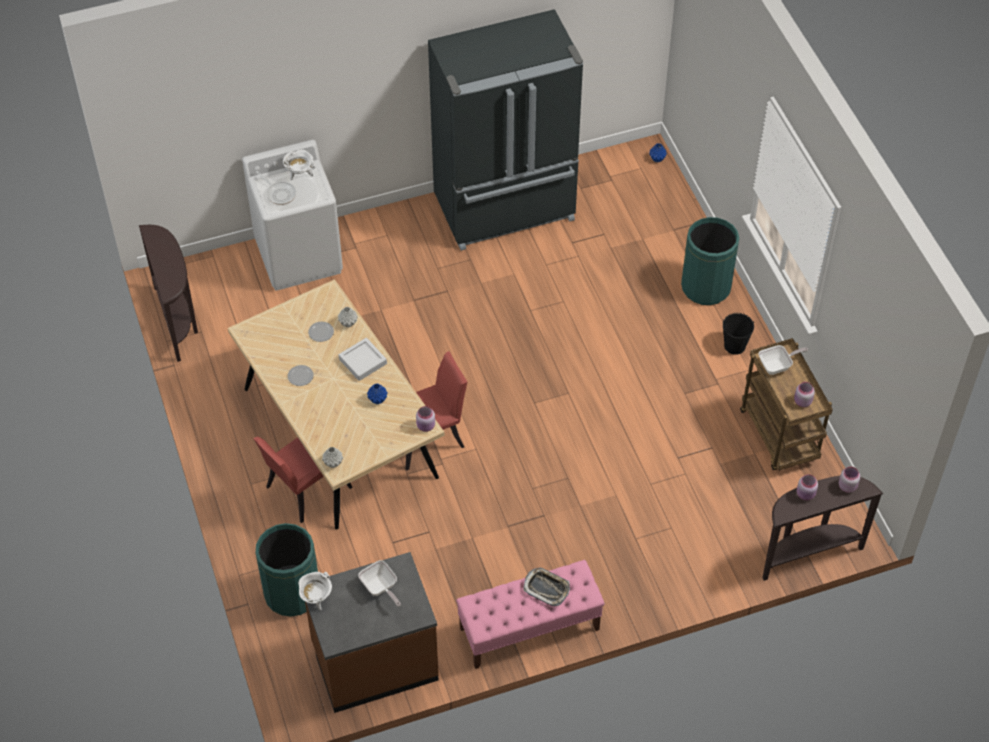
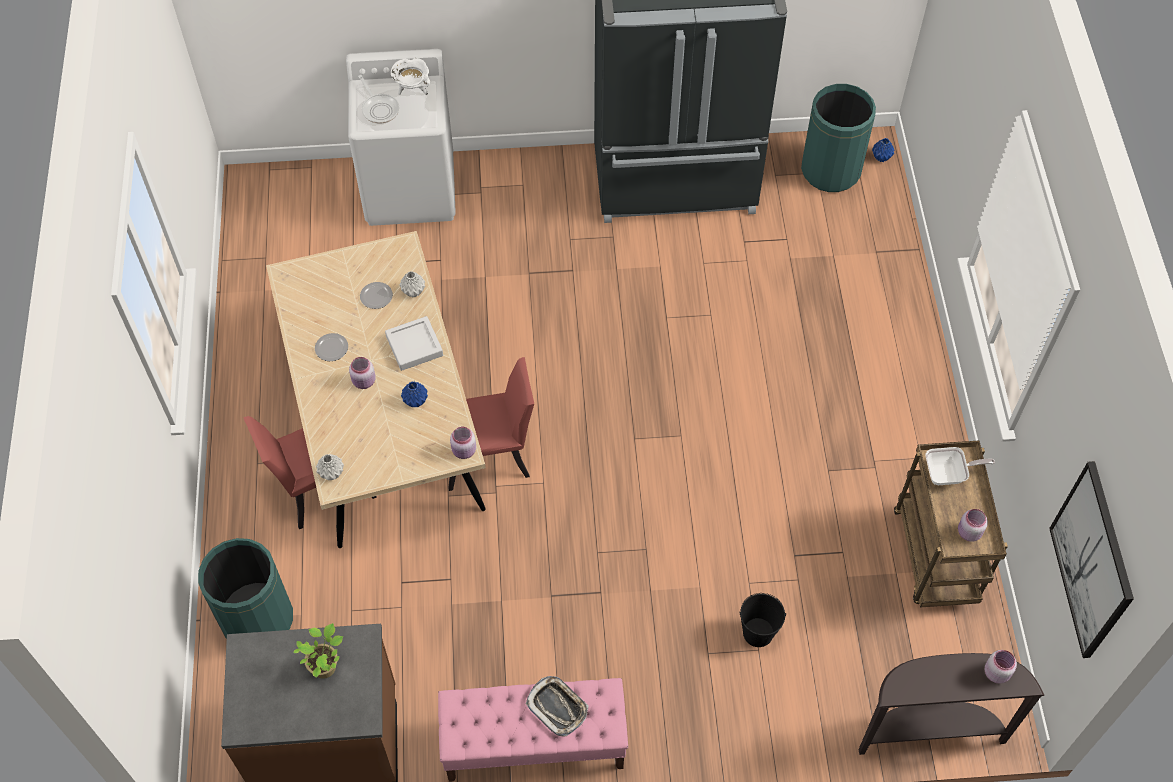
camera: 15 degrees right, 5 degrees up
brown console table [139,225,198,362] -> none
white cooking pot [298,572,332,610] -> none
frying pan [358,560,401,607] -> potted plant [294,623,343,679]
green trash can [681,217,739,305] -> green trash can moved to [801,84,876,192]
black bucket [723,313,754,355] -> black bucket moved to [739,593,786,647]
pink jar [797,474,818,501] -> pink jar moved to [349,357,376,389]
none -> picture [1049,461,1134,658]

